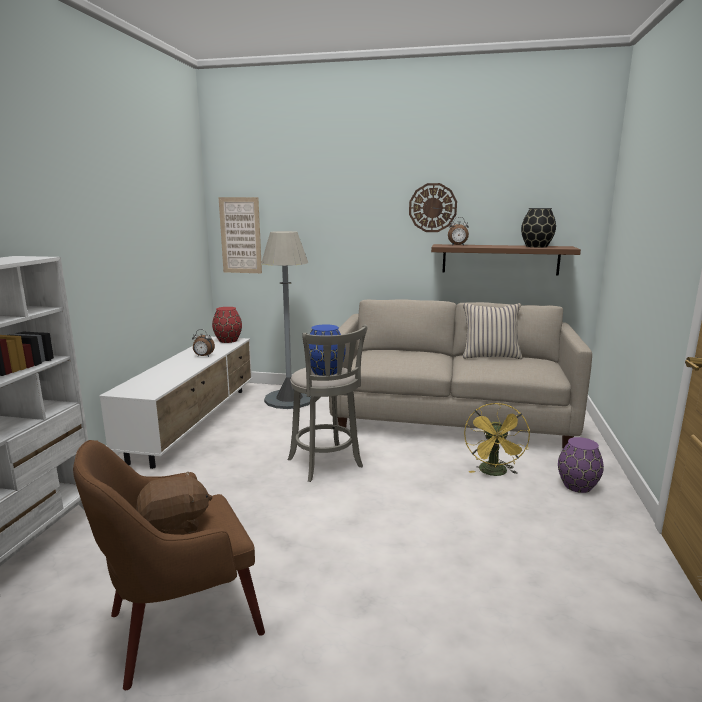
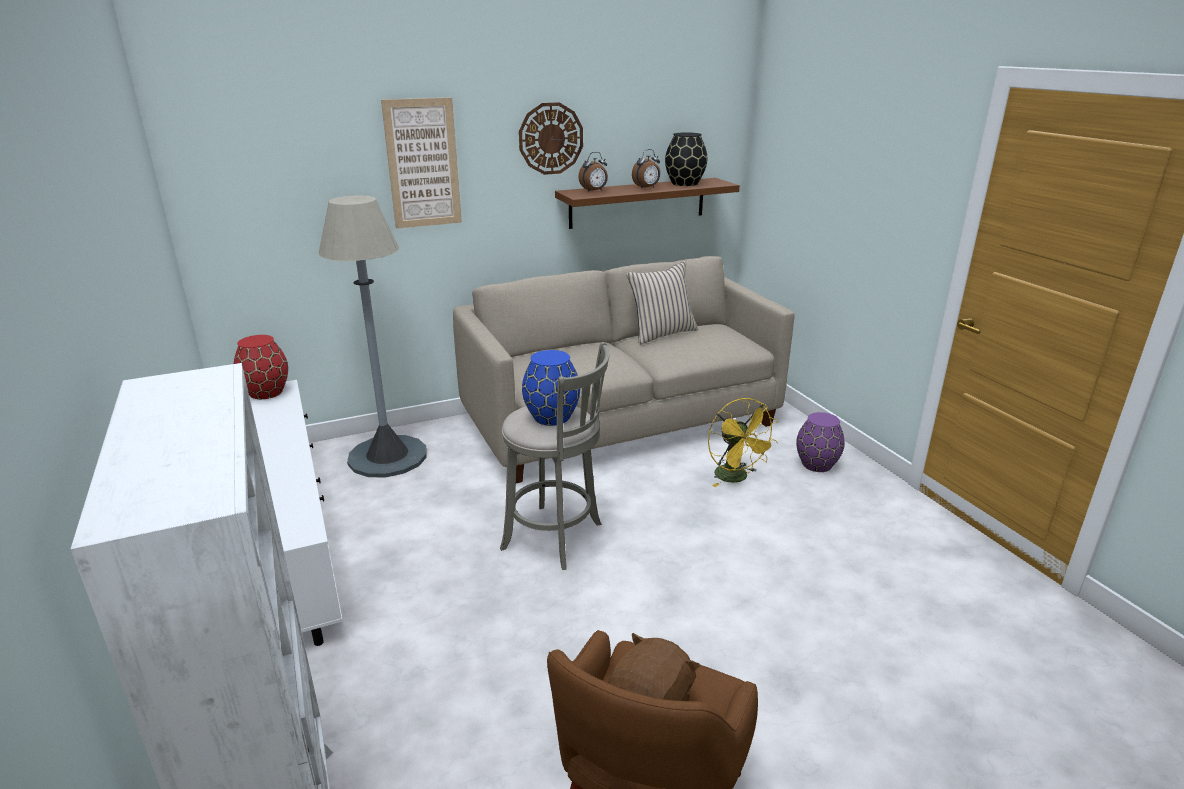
camera: 35 degrees left, 10 degrees up
alarm clock [192,329,215,357] -> alarm clock moved to [632,149,660,189]
picture [219,197,262,273] -> picture moved to [381,97,462,229]

